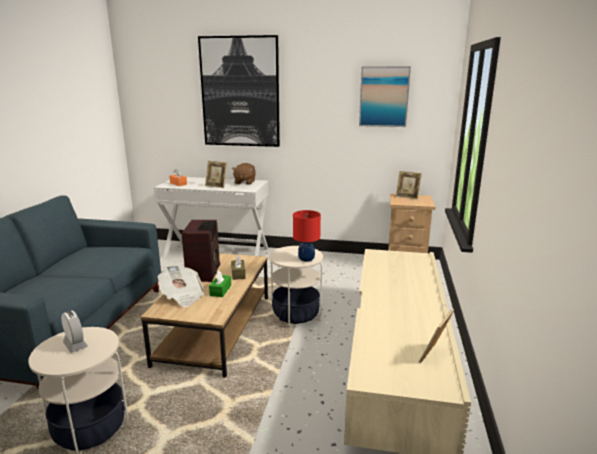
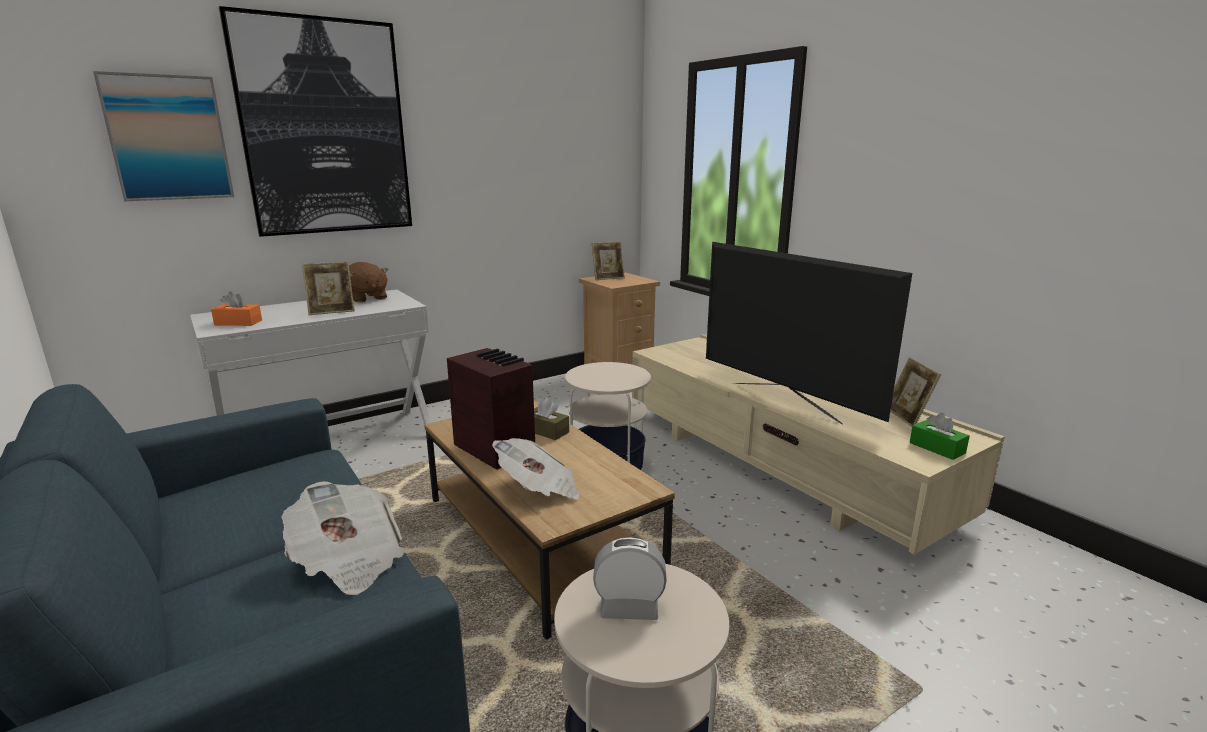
camera: 45 degrees left, 0 degrees up
green tissue box [209,270,231,297] -> green tissue box moved to [910,413,970,460]
red table lamp [293,210,321,262] -> none
picture [359,66,411,127] -> picture moved to [93,71,234,201]
none -> newspaper [281,481,405,595]
none -> television [706,242,912,424]

